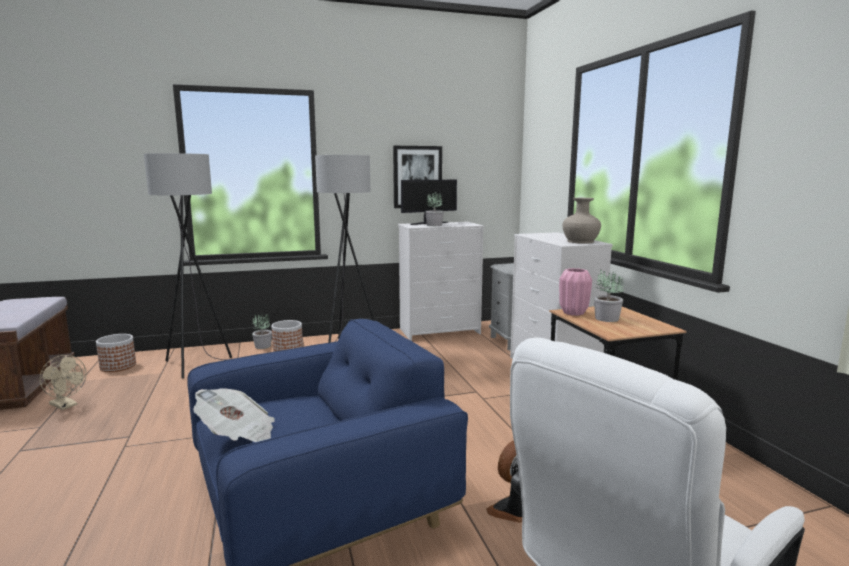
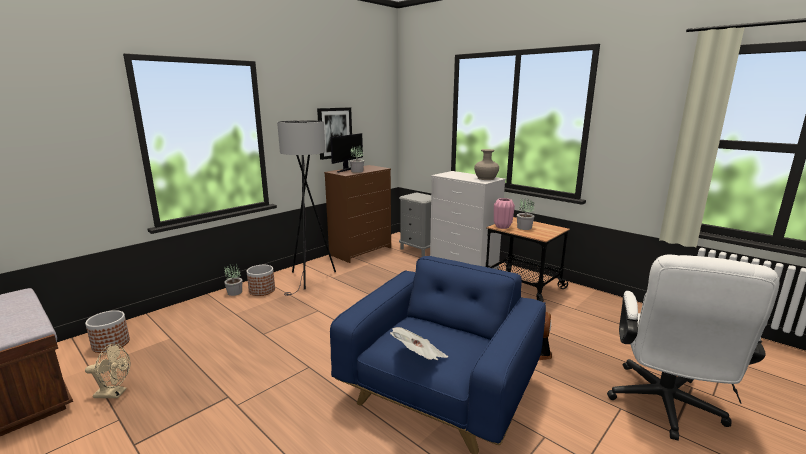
camera: 30 degrees left, 5 degrees up
grey floor lamp [144,153,232,379] -> none
white dresser [398,222,484,341] -> brown dresser [324,165,391,263]

